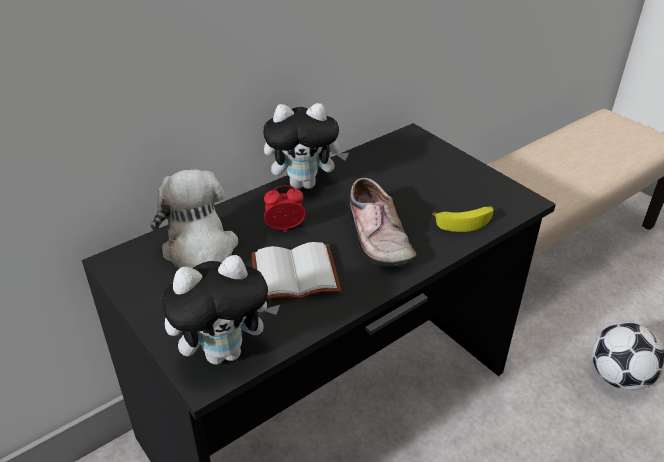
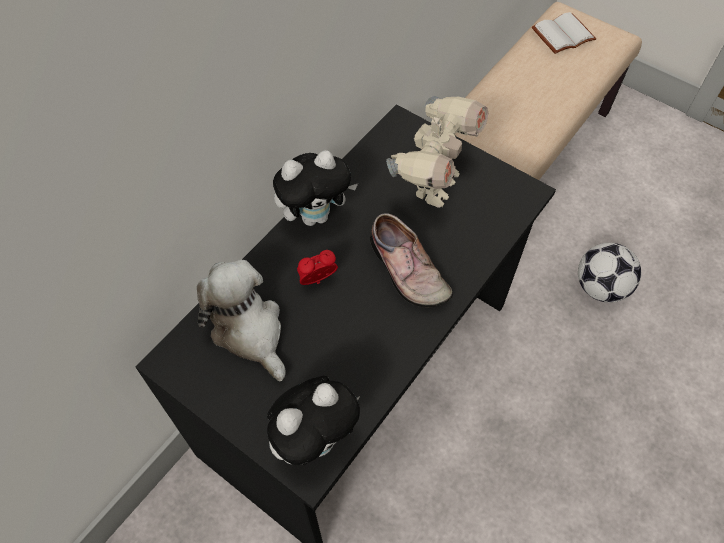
camera: 15 degrees left, 20 degrees up
white book [251,242,341,300] -> white book moved to [532,12,596,54]
banana [432,206,494,232] -> none
none -> toy robot [386,96,488,208]

